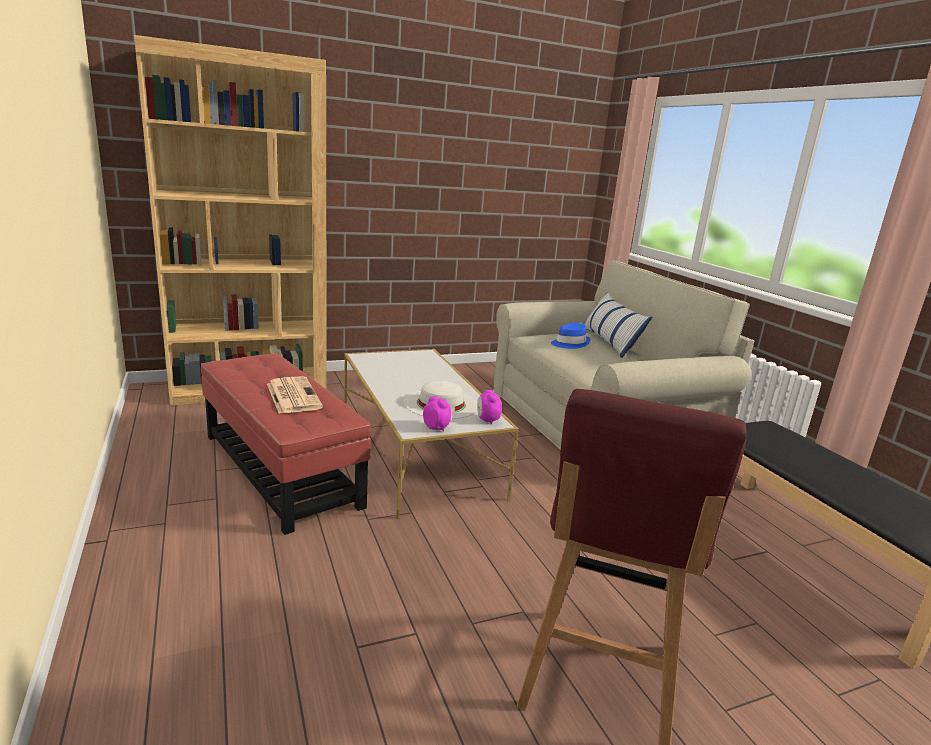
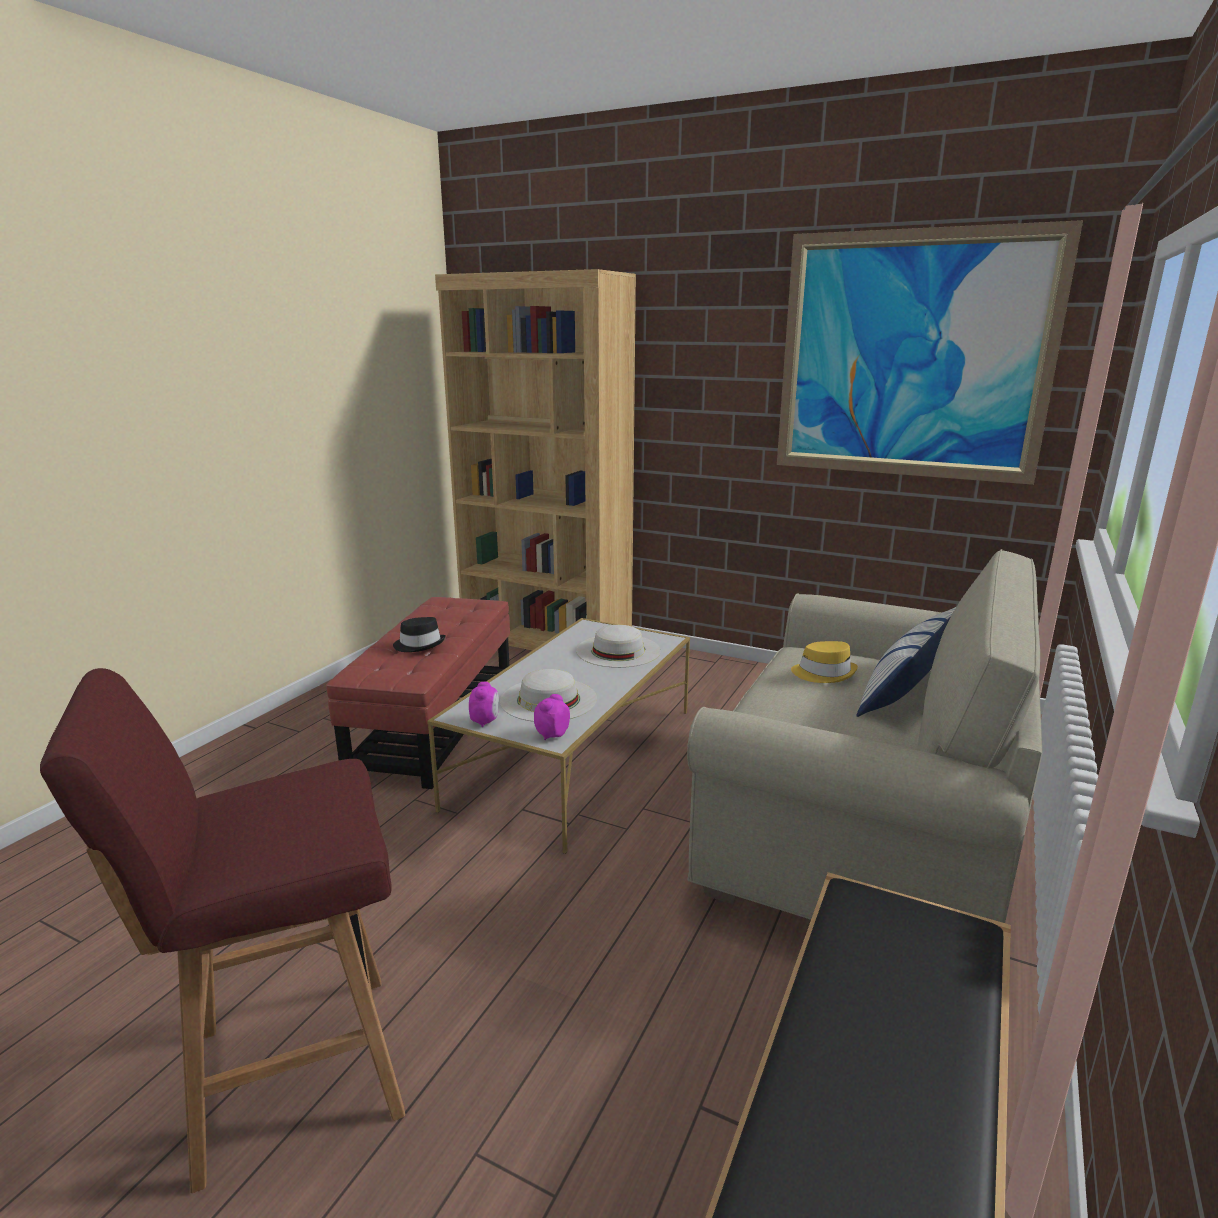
camera: 50 degrees right, 0 degrees up
newspaper [267,376,323,414] -> black hat [393,617,446,652]
blue hat [551,323,590,349] -> yellow hat [791,641,858,683]
none -> white hat [576,625,661,668]
none -> picture [777,220,1083,485]

